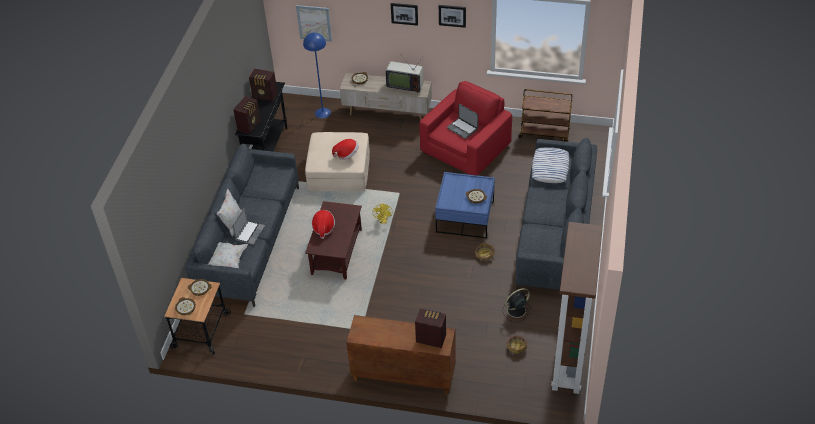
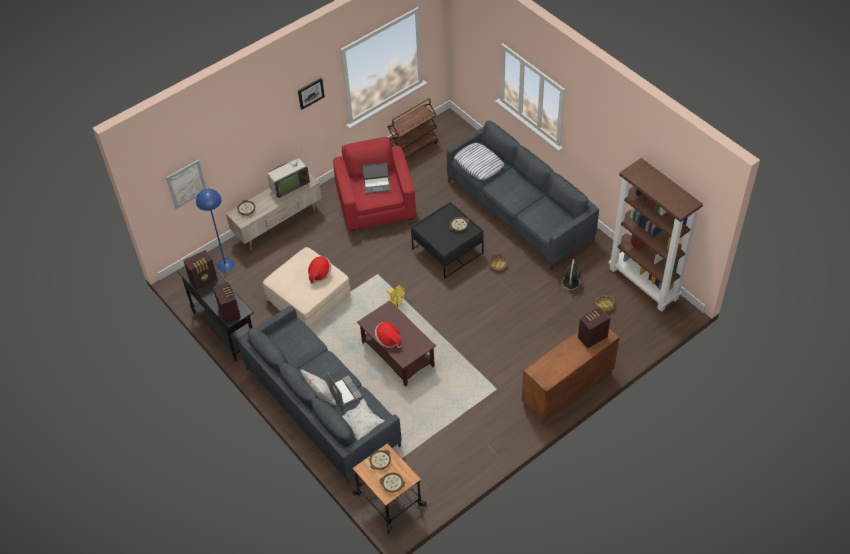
camera: 50 degrees left, 5 degrees up
picture [391,3,418,26] -> none
blue coffee table [435,172,495,238] -> black coffee table [411,202,484,279]

